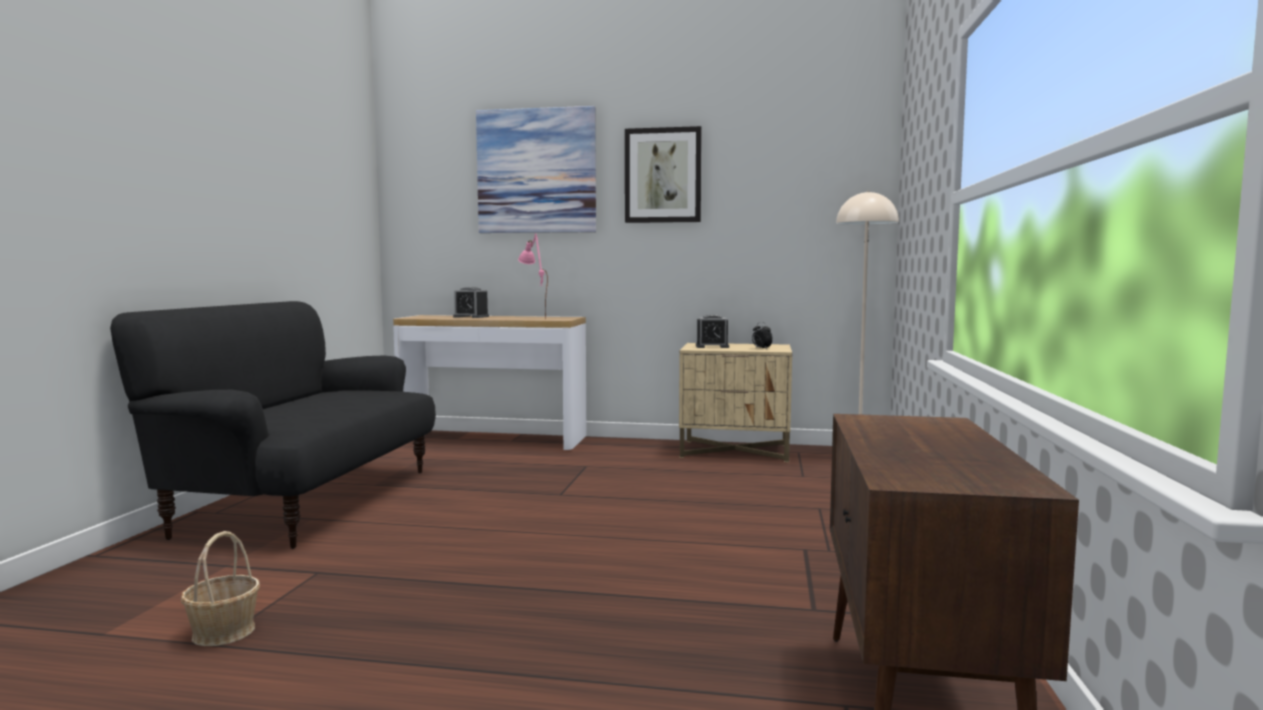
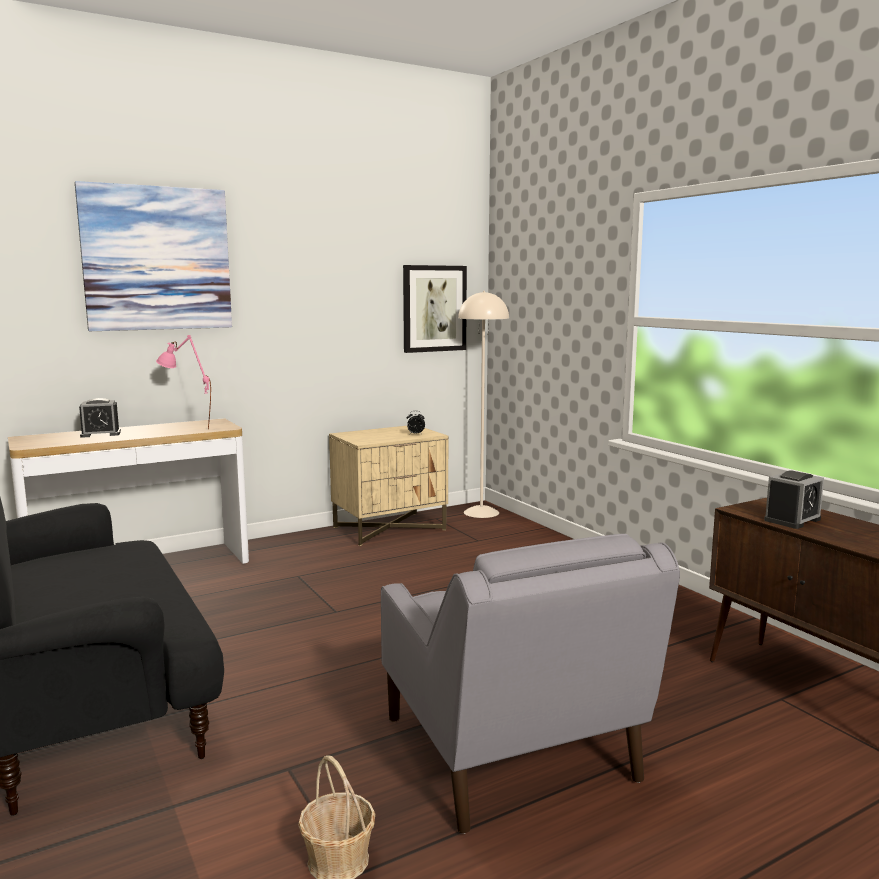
camera: 40 degrees left, 5 degrees up
picture [625,126,702,223] -> picture moved to [403,265,467,353]
alarm clock [696,315,729,348] -> alarm clock moved to [764,470,824,529]
none -> grey armchair [381,534,680,834]

